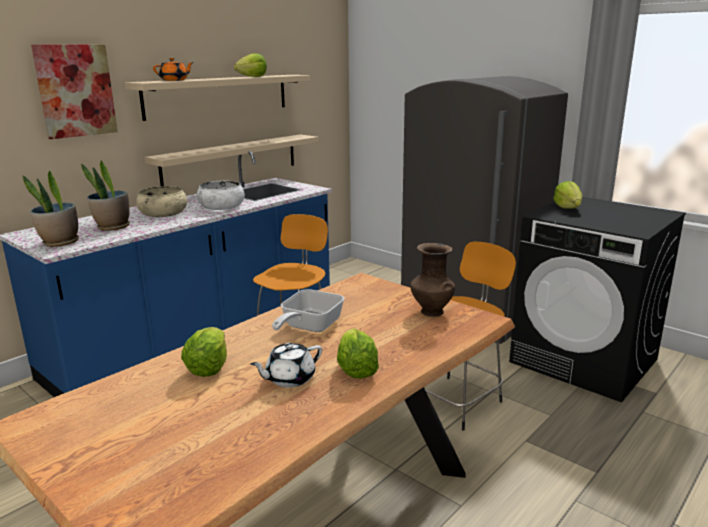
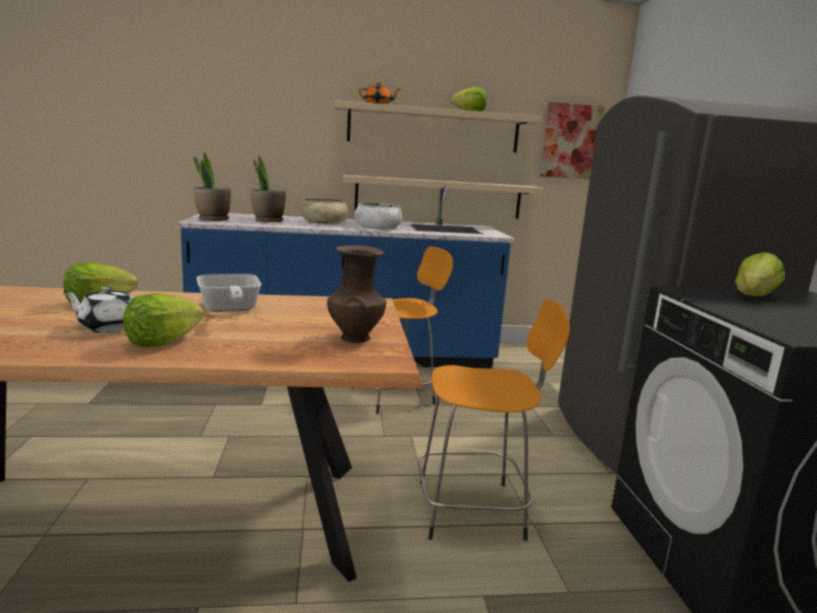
camera: 40 degrees right, 5 degrees down
picture [31,45,118,139] -> picture moved to [540,102,605,179]
frying pan [272,289,345,332] -> frying pan turned 90 degrees counterclockwise [197,274,262,312]

